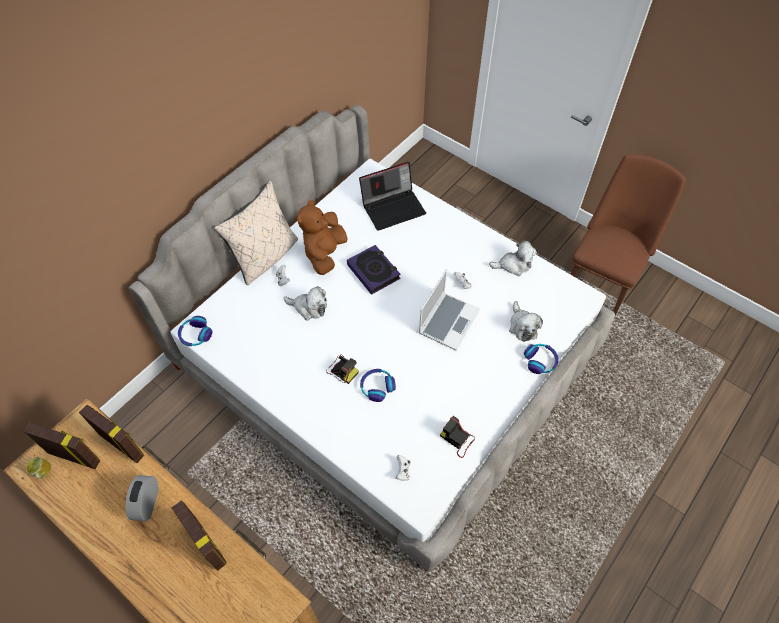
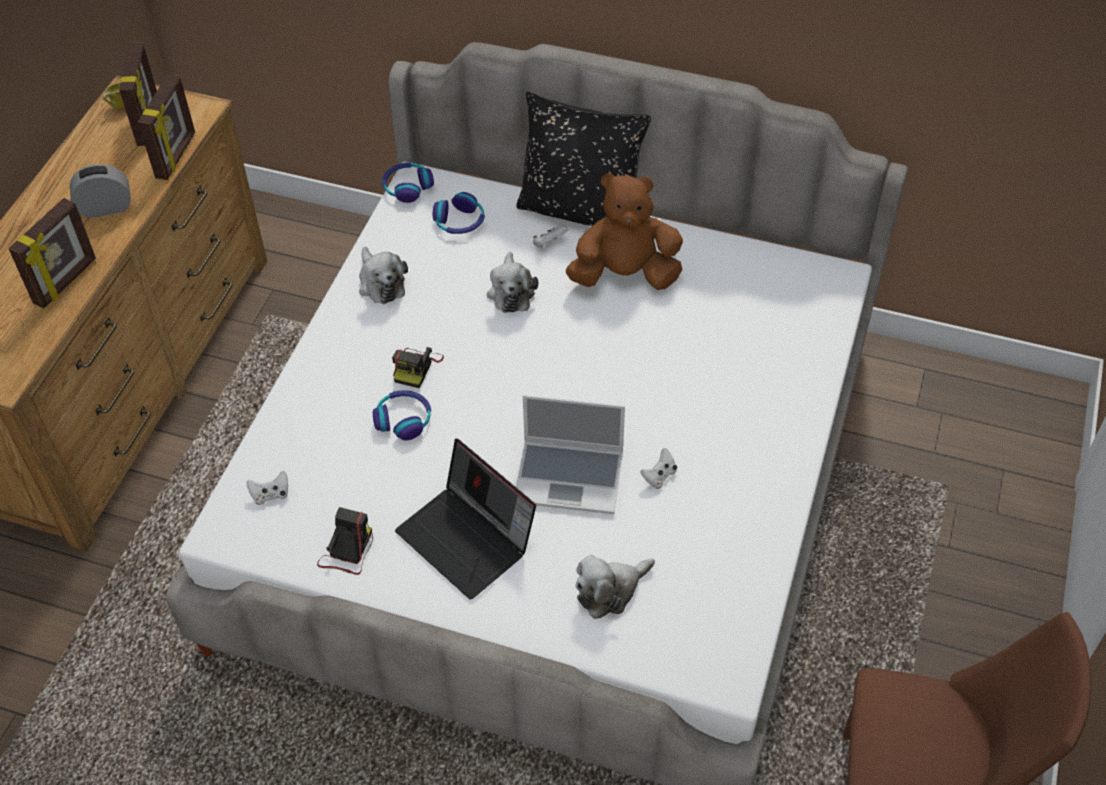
camera: 70 degrees right, 5 degrees down
beige pillow [214,181,298,285] -> black pillow [516,92,651,226]
book [347,245,401,295] -> none
laptop [359,162,426,231] -> laptop moved to [395,439,536,600]
plush toy [489,241,537,276] -> plush toy moved to [359,247,408,304]
headphones [524,344,559,374] -> headphones moved to [433,192,485,234]

